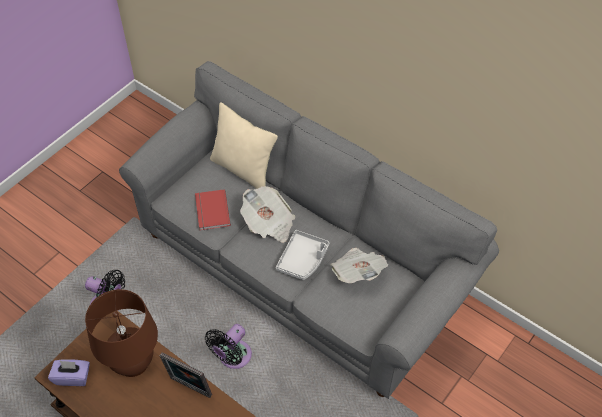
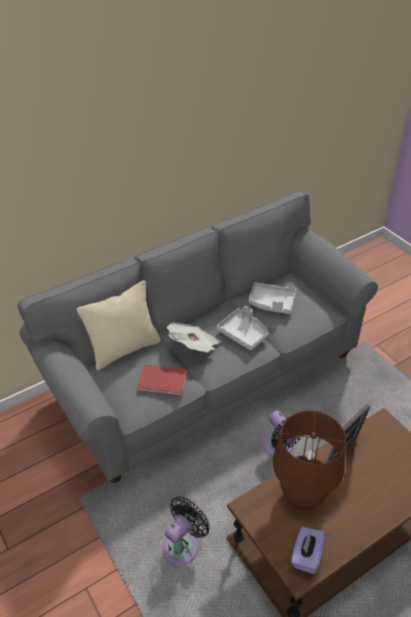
camera: 70 degrees left, 10 degrees down
newspaper [330,248,388,283] -> grey tray [249,282,296,314]

